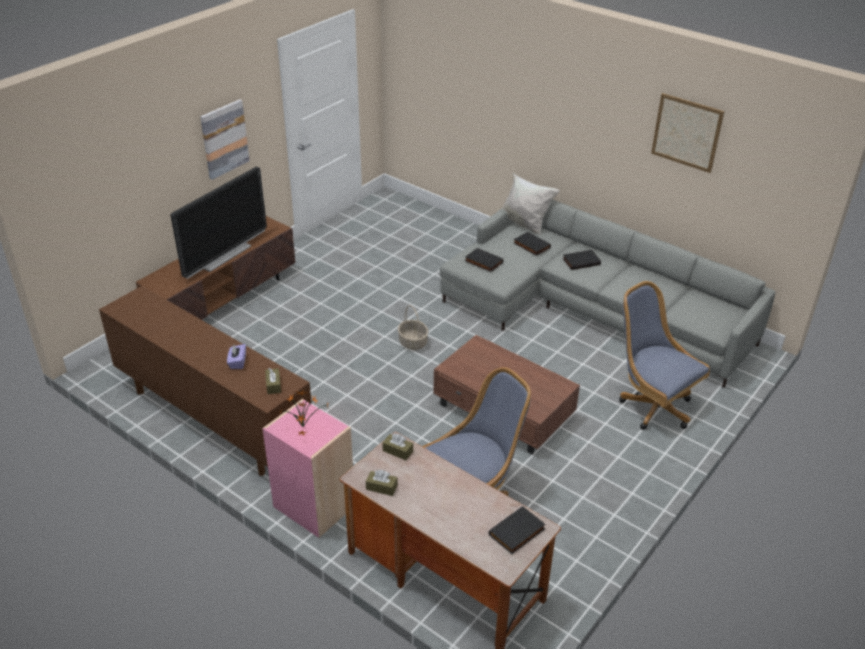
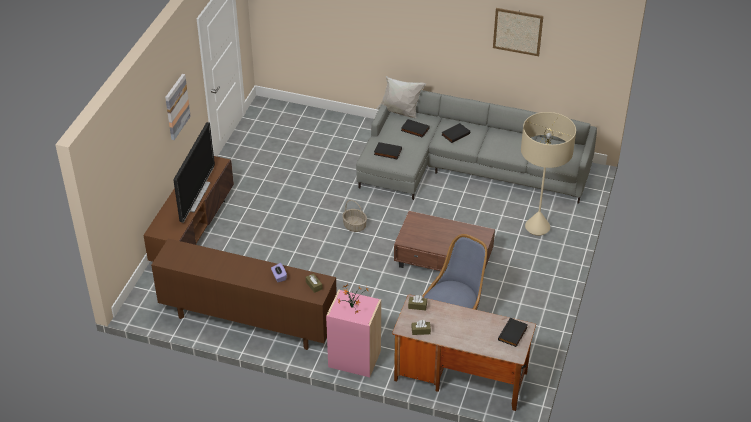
camera: 20 degrees left, 5 degrees up
blue office chair [619,281,710,430] -> beige floor lamp [521,112,576,236]

